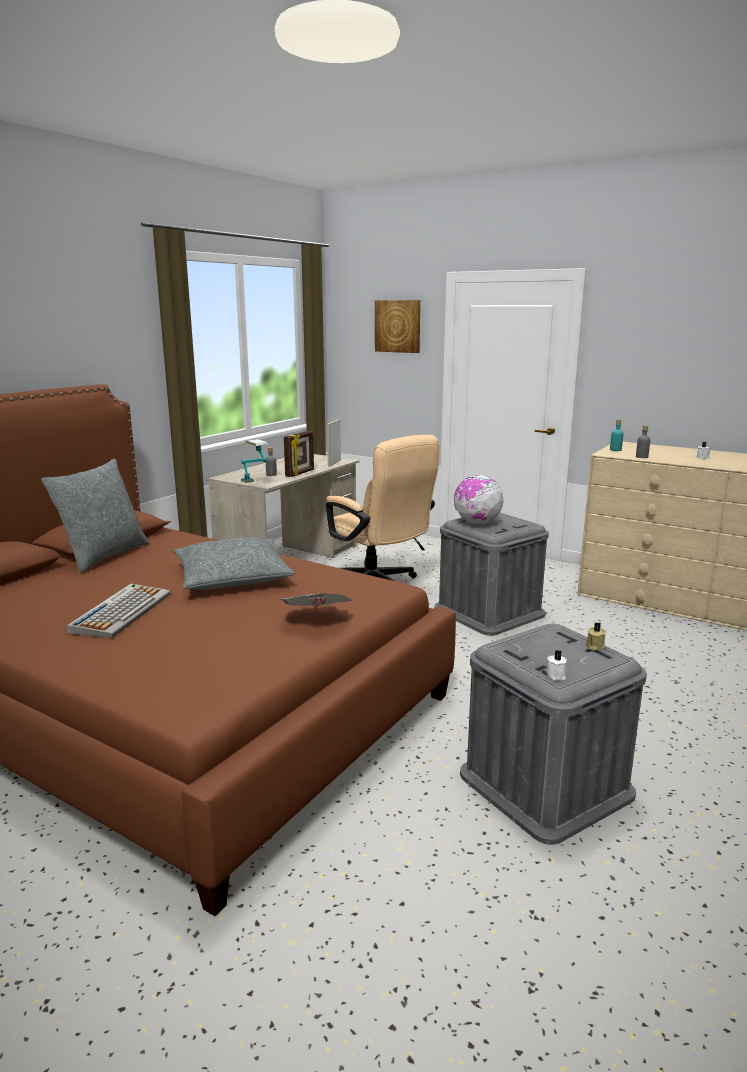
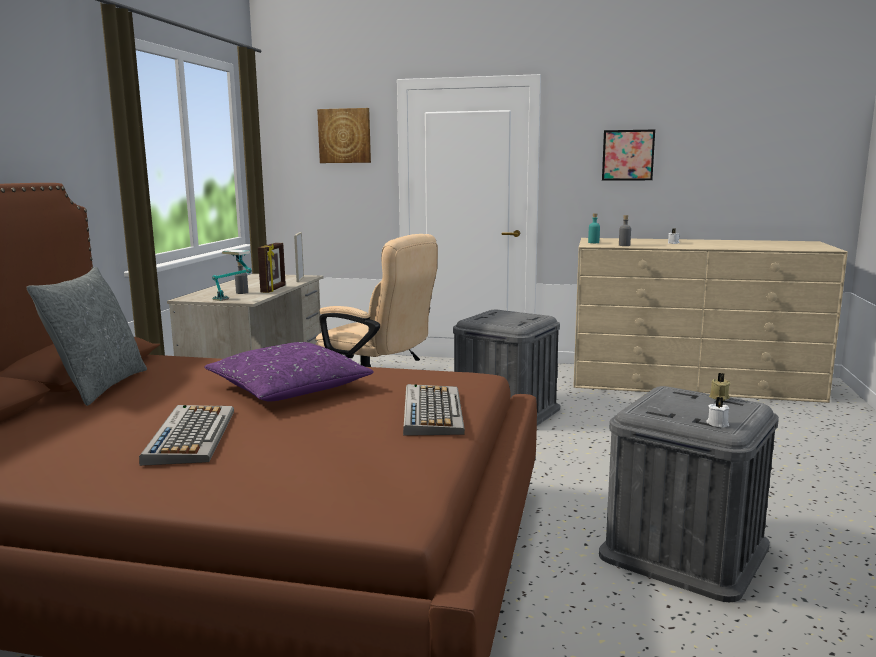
camera: 20 degrees left, 5 degrees down
grey pillow [173,537,295,590] -> purple pillow [204,342,374,401]
newspaper [280,594,352,607] -> keyboard [403,384,465,436]
globe [454,475,504,524] -> none
none -> picture [602,130,655,180]

